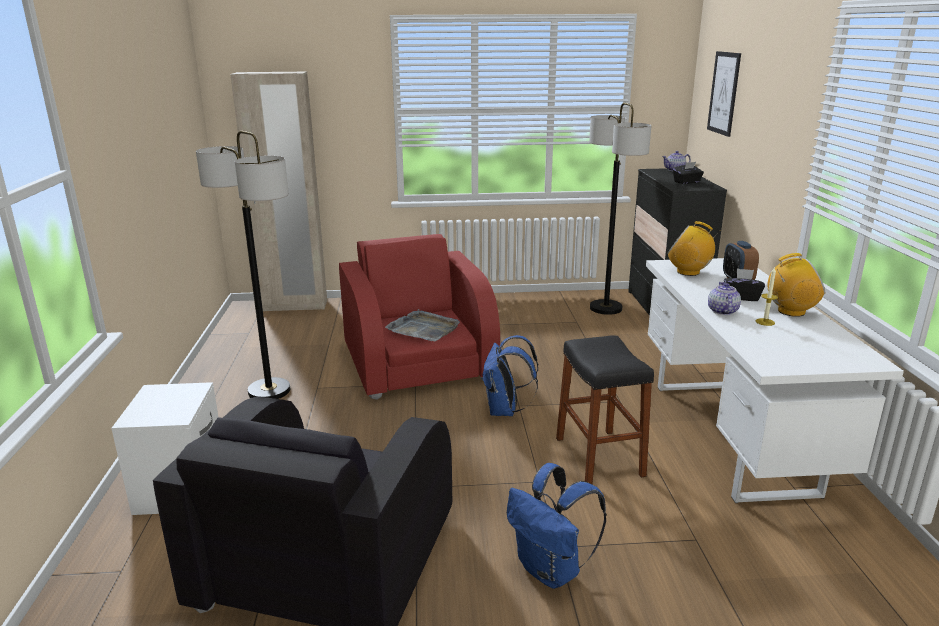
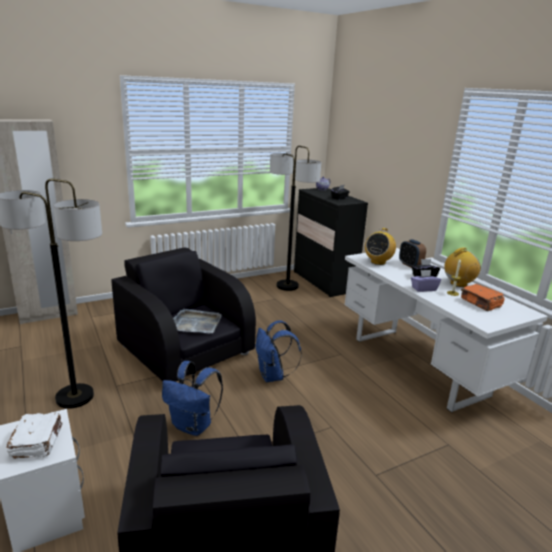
camera: 25 degrees left, 0 degrees up
red armchair [339,234,500,400] -> black armchair [111,248,256,382]
blue backpack [507,463,607,589] -> blue backpack moved to [162,361,223,436]
black stool [556,335,654,484] -> none
radio [667,221,720,276] -> radio turned 60 degrees counterclockwise [365,228,396,265]
picture [707,51,741,137] -> none
teapot [708,282,741,315] -> purple tissue box [411,270,441,292]
none -> white book [6,412,62,459]
none -> orange book [461,284,505,311]

